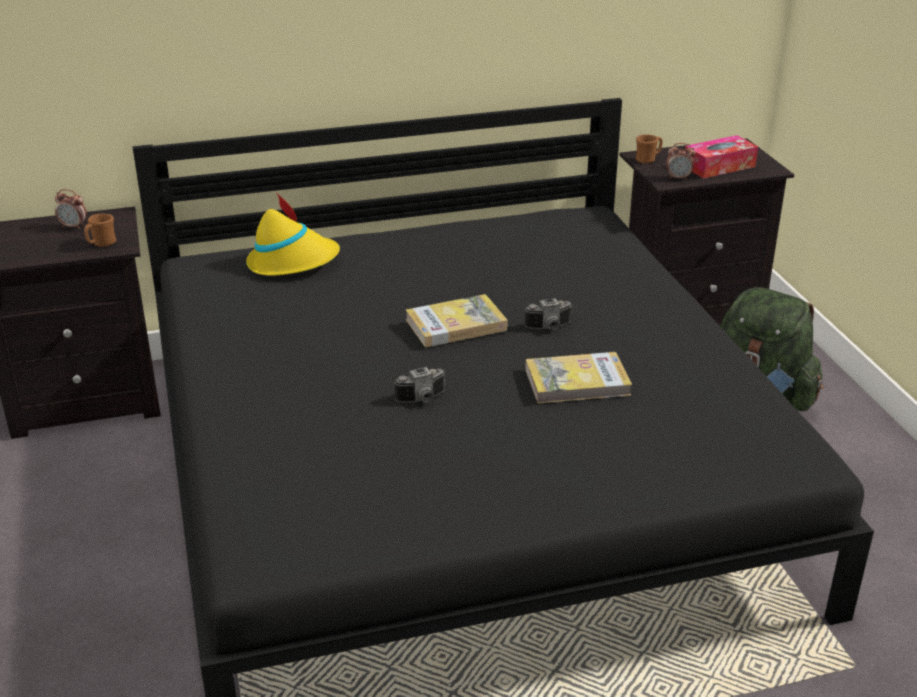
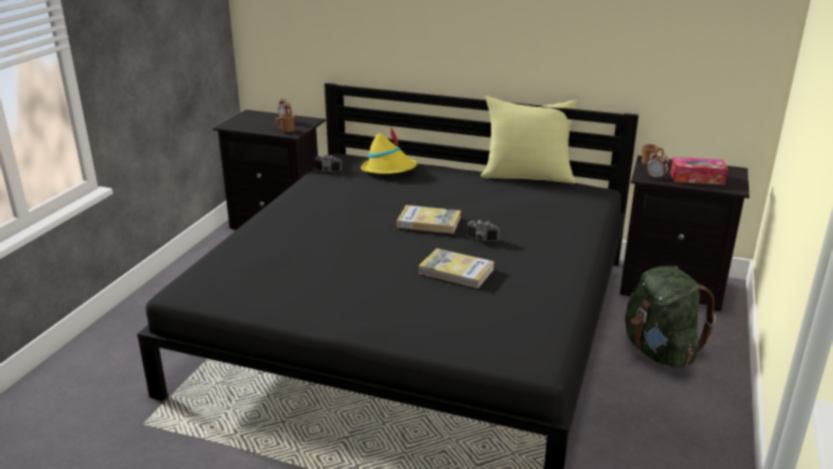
camera: 35 degrees right, 5 degrees down
camera [394,367,446,402] -> camera moved to [315,155,342,172]
none -> yellow pillow [480,96,578,184]

